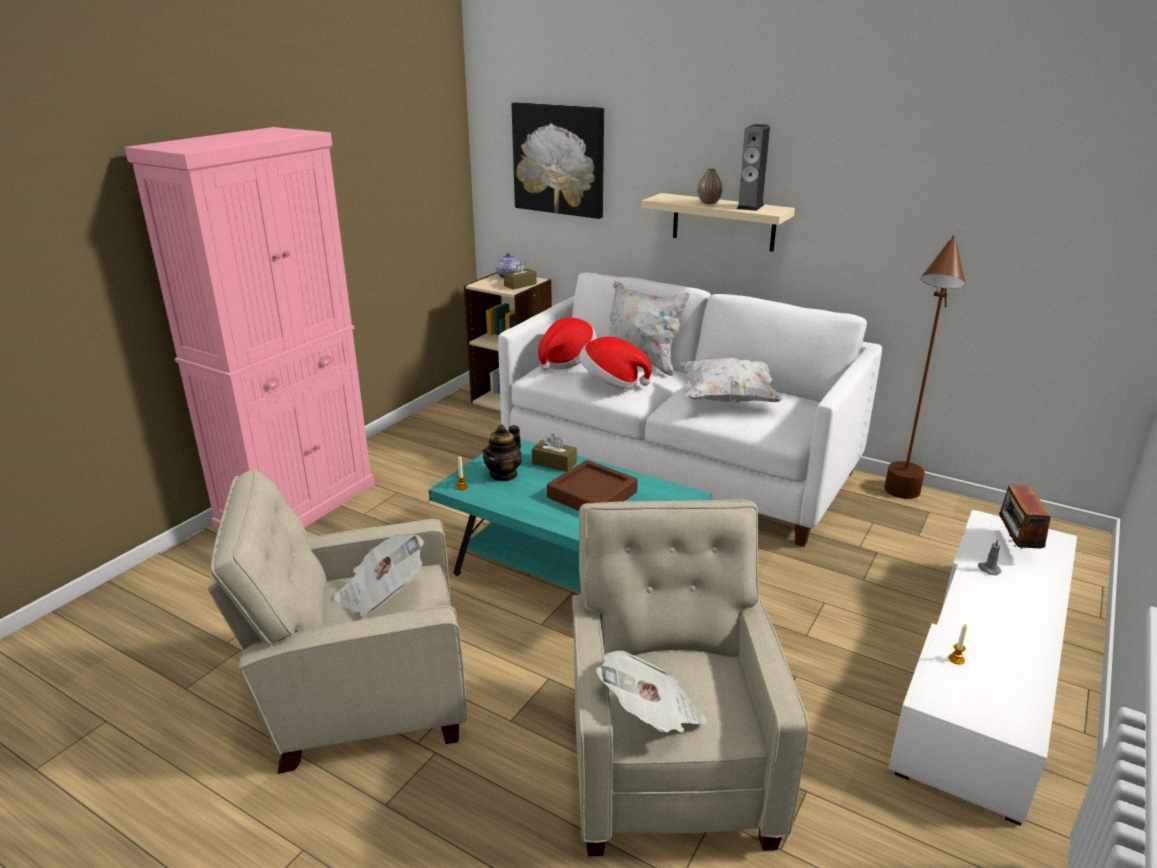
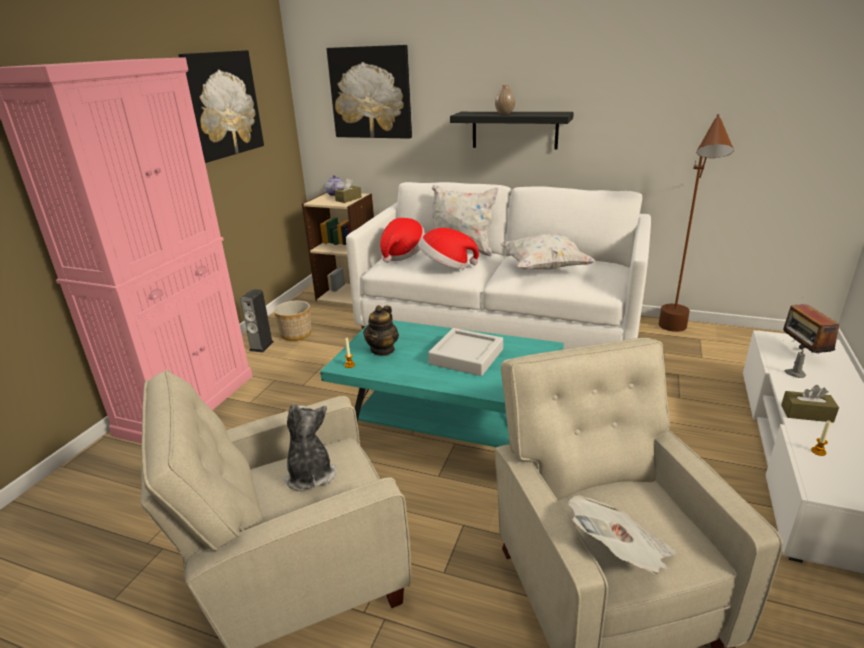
camera: 10 degrees left, 0 degrees up
newspaper [334,533,424,617] -> plush toy [284,403,336,491]
brown tissue box [532,434,577,472] -> brown tissue box moved to [781,385,839,423]
brown tray [547,460,638,511] -> grey tray [428,328,503,376]
beige shelf [642,193,795,251] -> black shelf [450,112,574,150]
speaker [737,124,770,211] -> speaker moved to [240,289,274,352]
none -> picture [178,50,264,163]
none -> planter [274,301,312,341]

